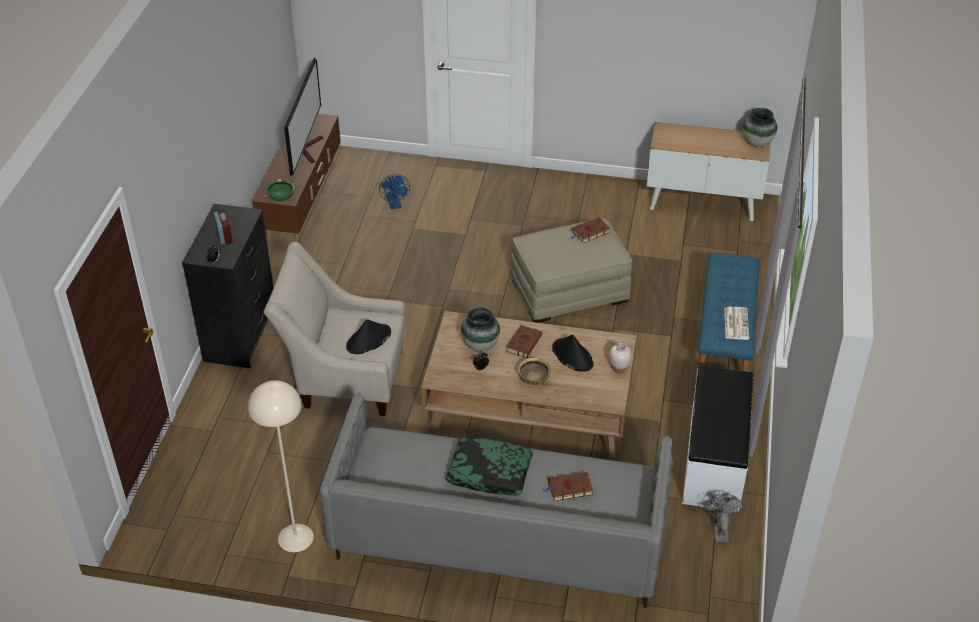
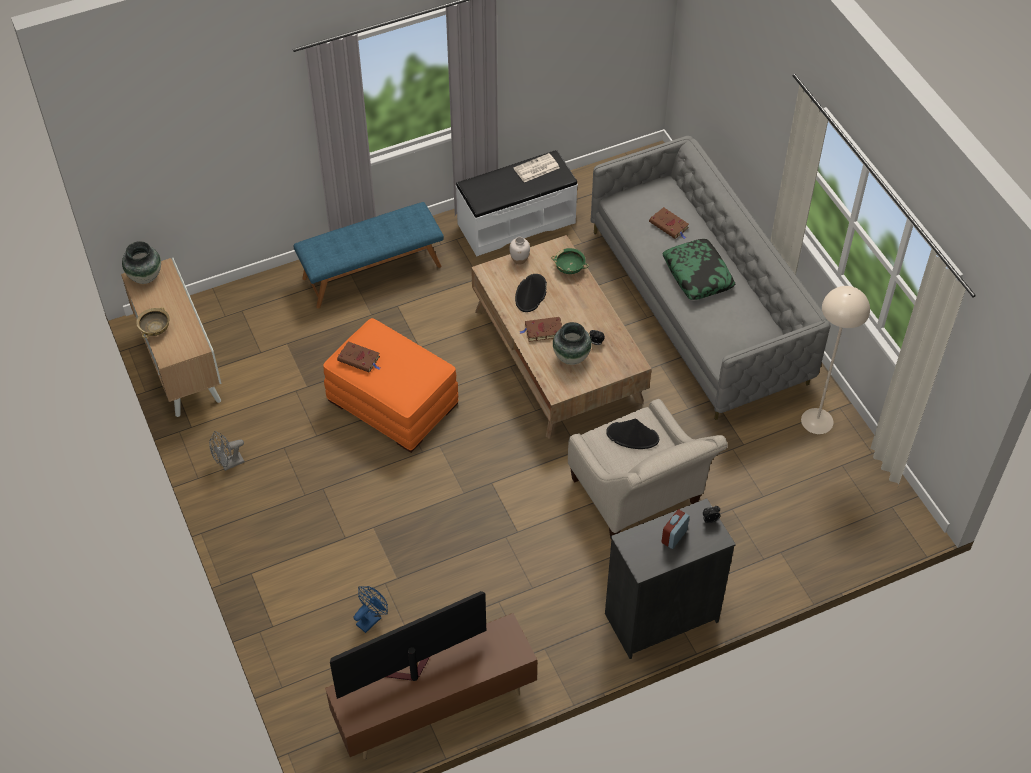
camera: 125 degrees left, 10 degrees up
green bowl [264,179,297,201] -> green bowl moved to [551,248,589,274]
beige ottoman [511,219,632,323] -> orange ottoman [323,318,458,453]
beige bowl [518,358,551,385] -> beige bowl moved to [136,307,170,338]
grey fan [704,494,745,543] -> grey fan moved to [209,431,245,471]
newspaper [724,307,749,340] -> newspaper moved to [514,153,559,182]

